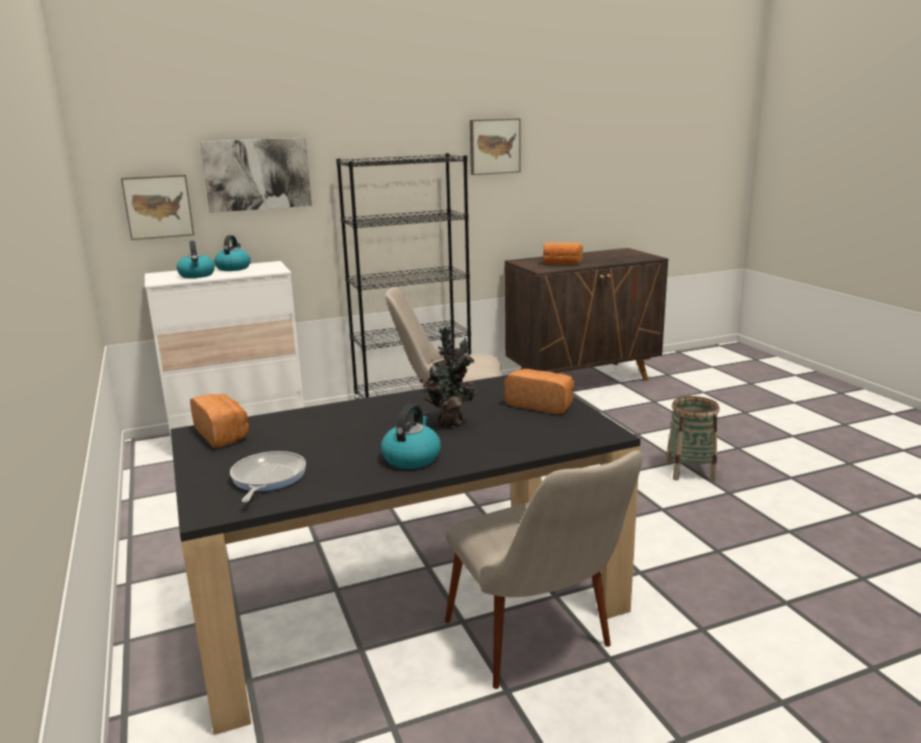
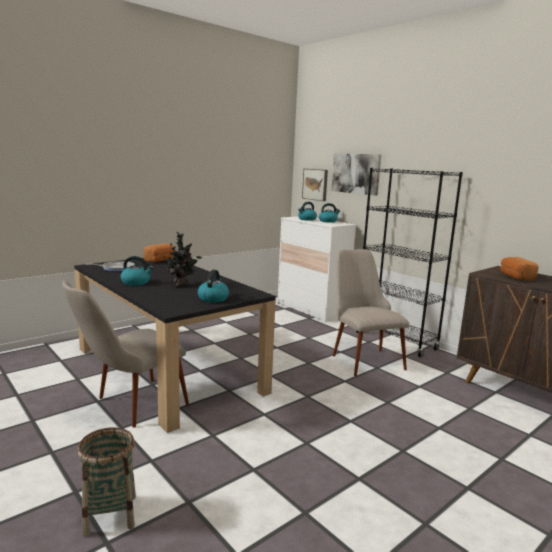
camera: 70 degrees right, 5 degrees down
picture [470,118,520,175] -> none
bread [504,369,574,414] -> kettle [198,270,229,303]
basket [666,396,720,481] -> basket moved to [78,427,136,537]

